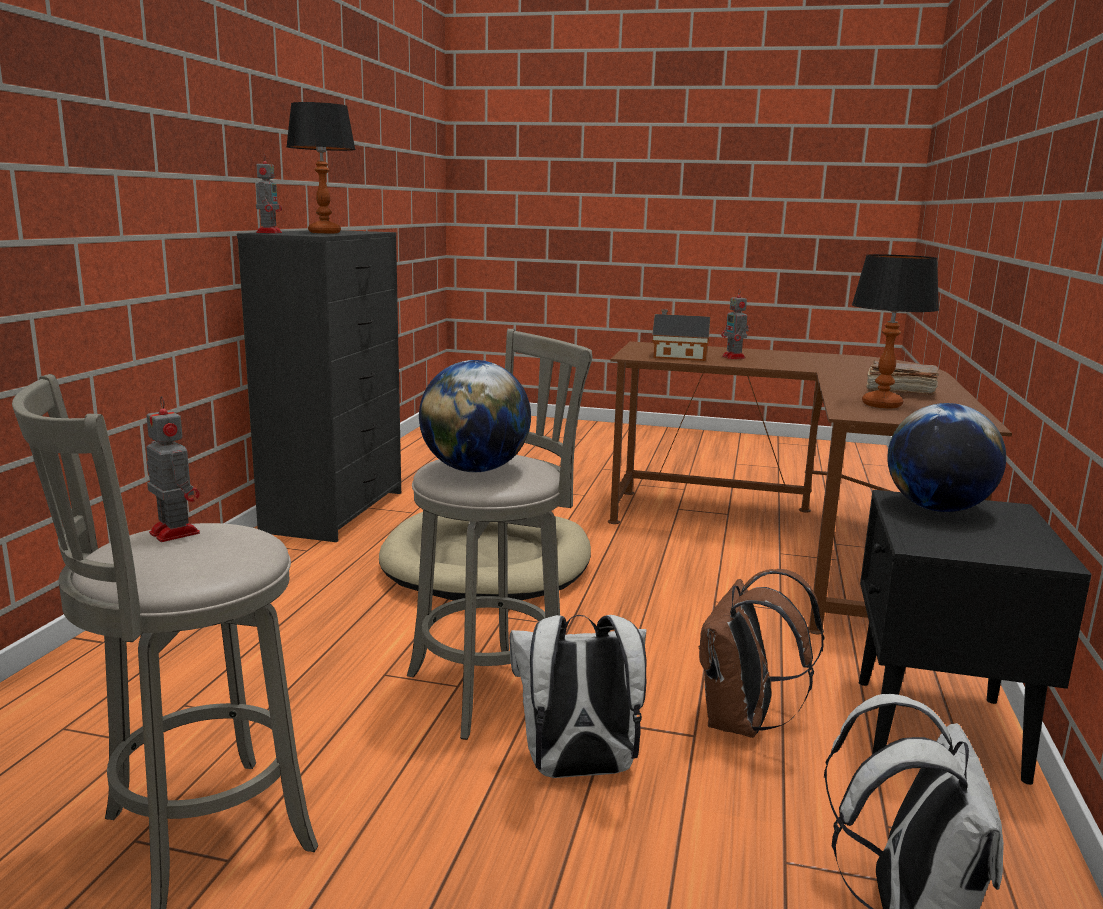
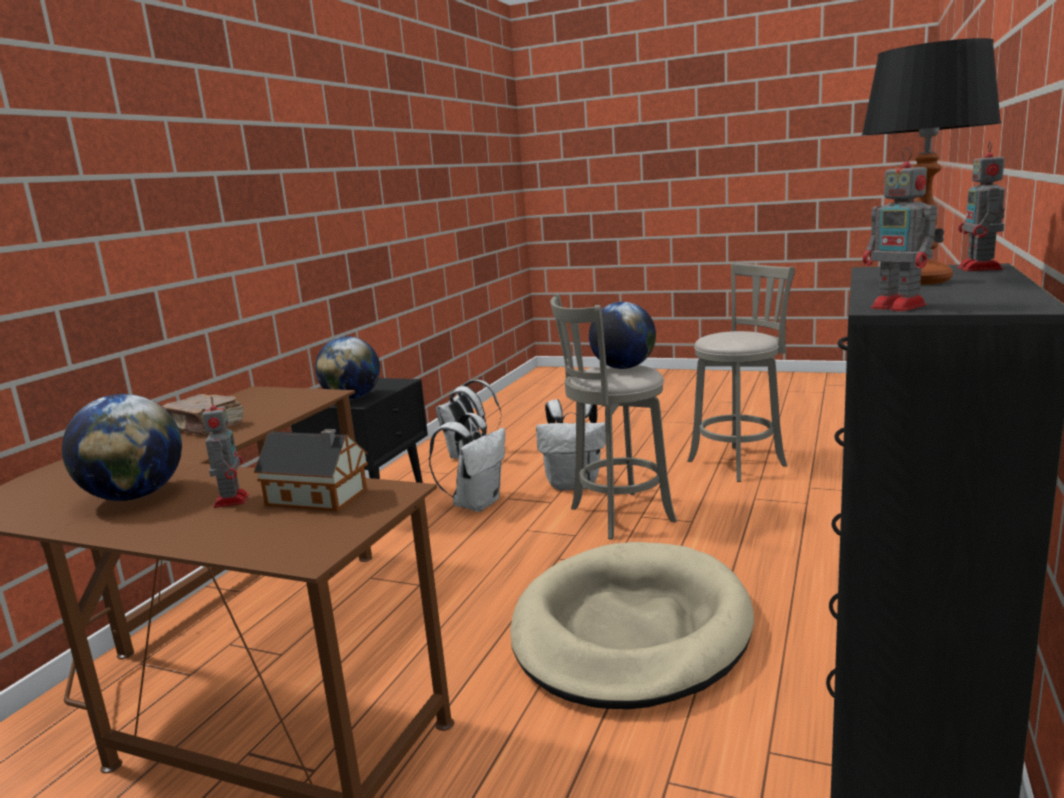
camera: 170 degrees left, 0 degrees up
toy robot [146,396,200,542] -> toy robot moved to [863,147,944,312]
brown backpack [699,569,824,738] -> white backpack [429,413,505,512]
table lamp [852,254,939,408] -> none
none -> globe [62,394,182,501]

